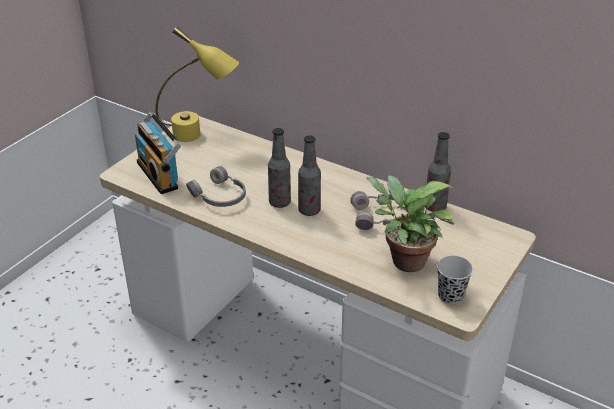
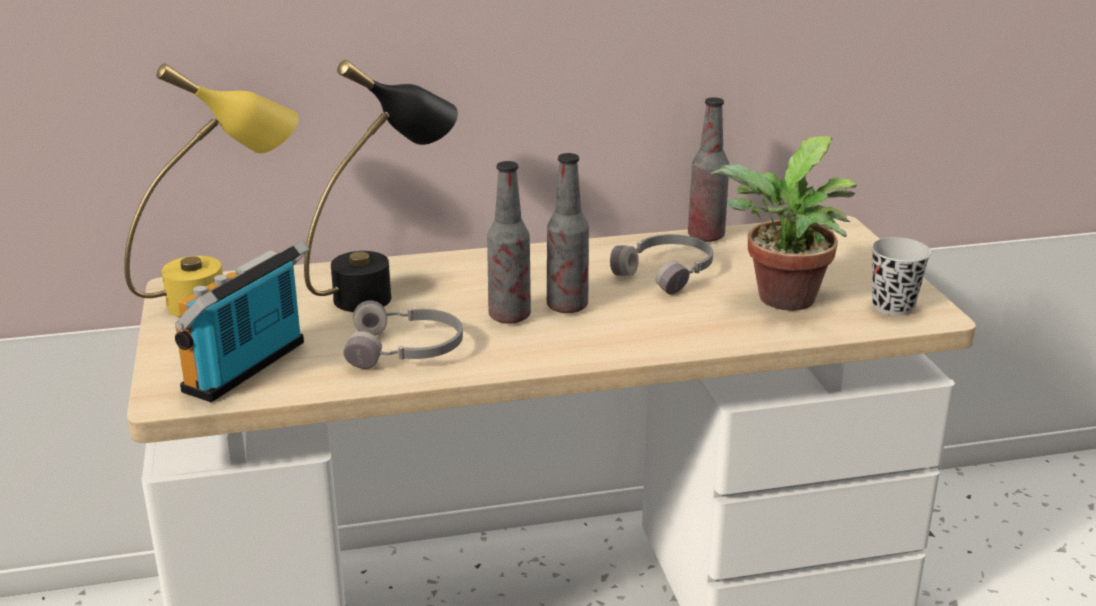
camera: 45 degrees left, 10 degrees down
radio [135,111,181,194] -> radio turned 105 degrees clockwise [175,241,310,403]
none -> black table lamp [304,60,458,312]

